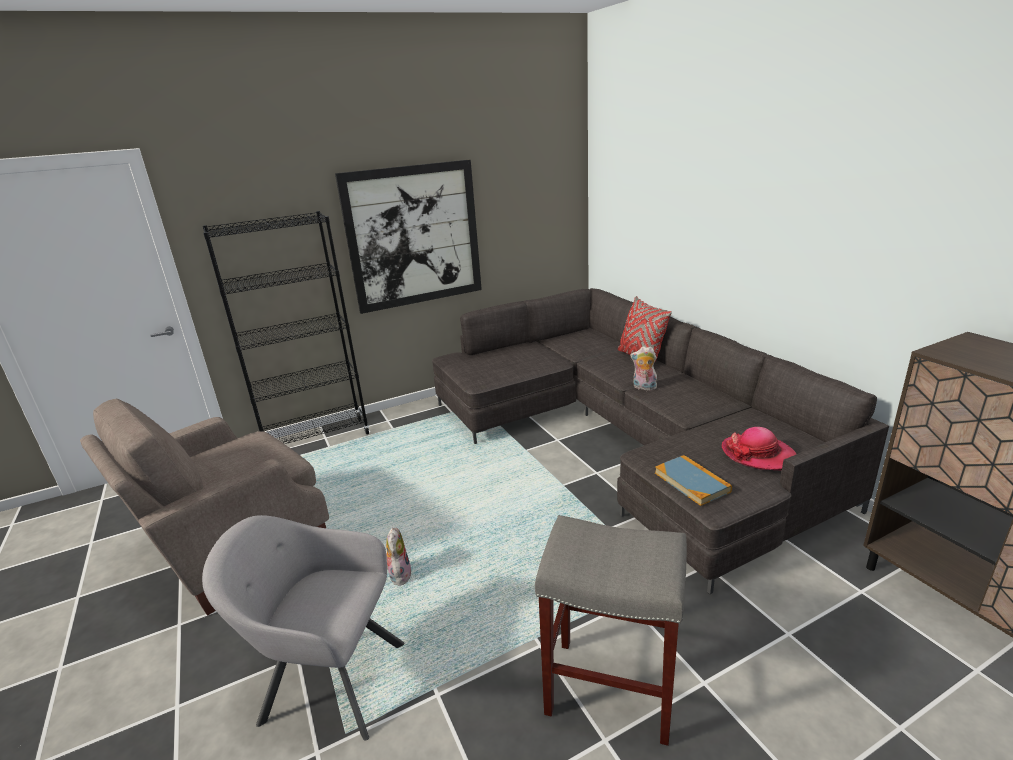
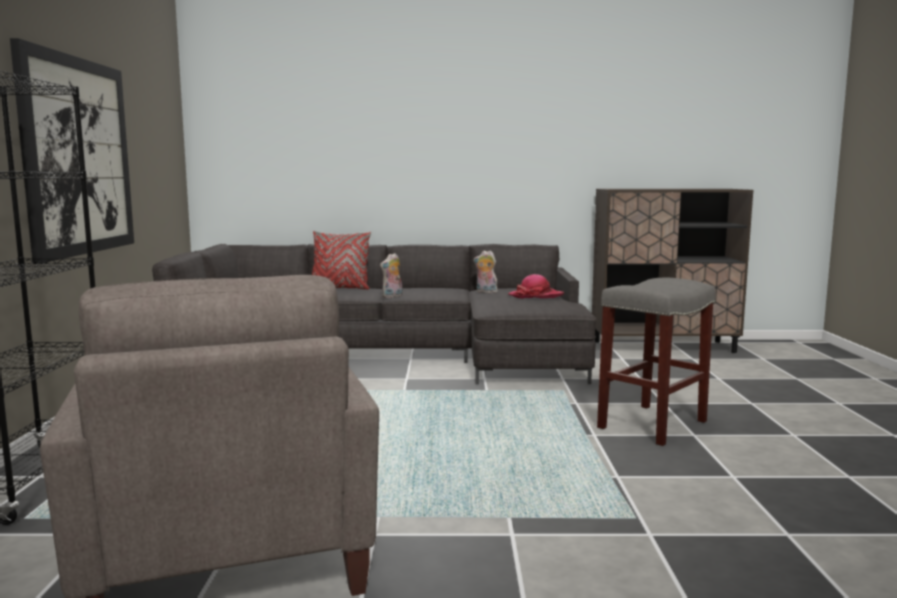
camera: 65 degrees left, 15 degrees down
grey armchair [202,515,404,741] -> none
plush toy [386,528,411,586] -> plush toy moved to [473,250,498,293]
book [655,455,732,506] -> none

